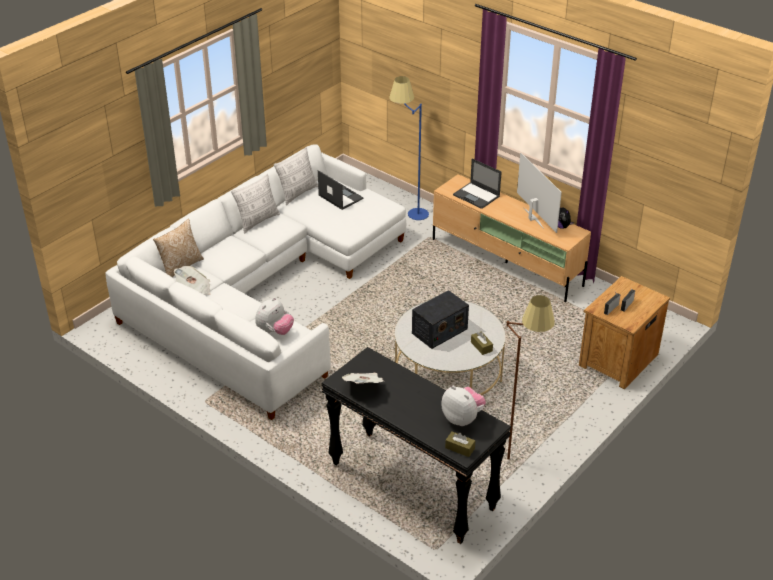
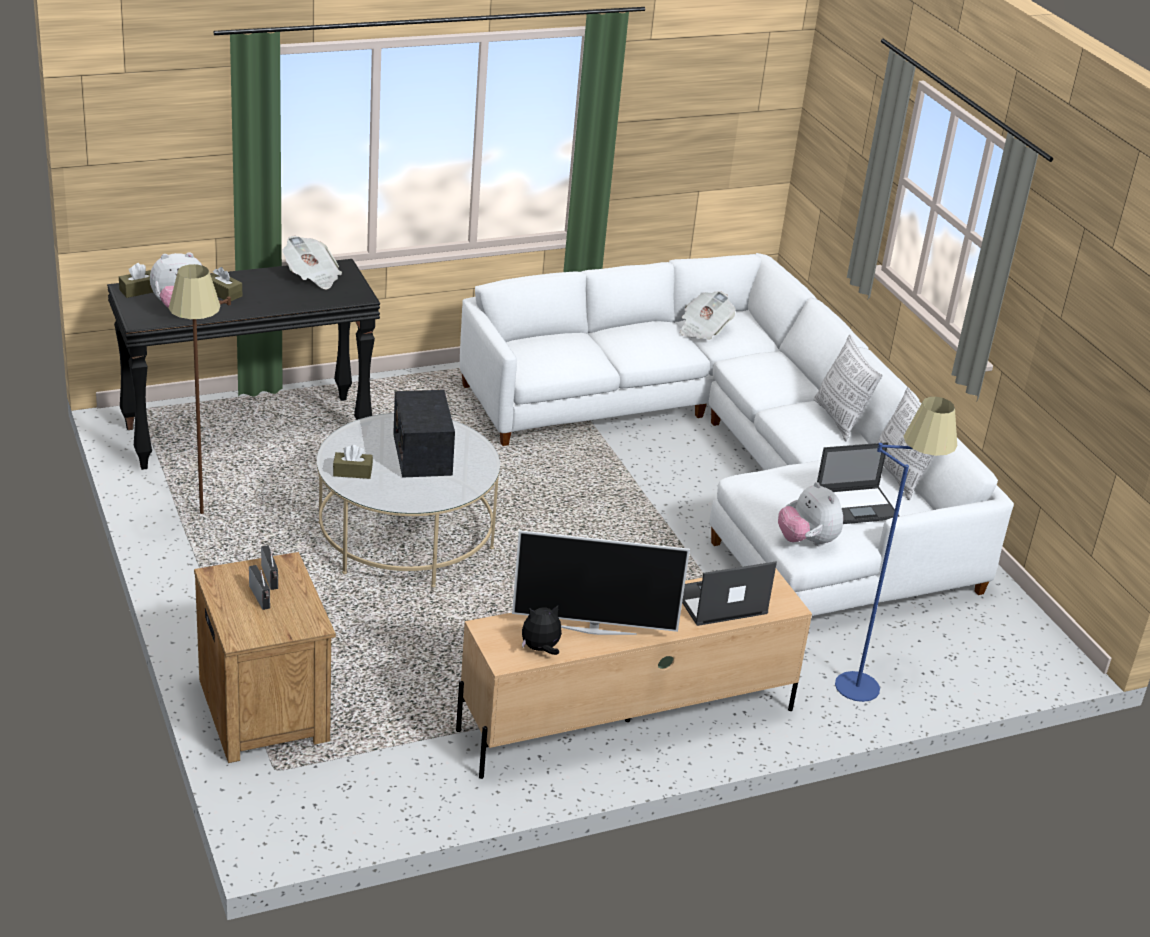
camera: 115 degrees right, 5 degrees down
pillow [153,219,204,277] -> none
plush toy [255,297,294,335] -> plush toy moved to [778,482,843,546]
none -> brown tissue box [210,267,242,301]

